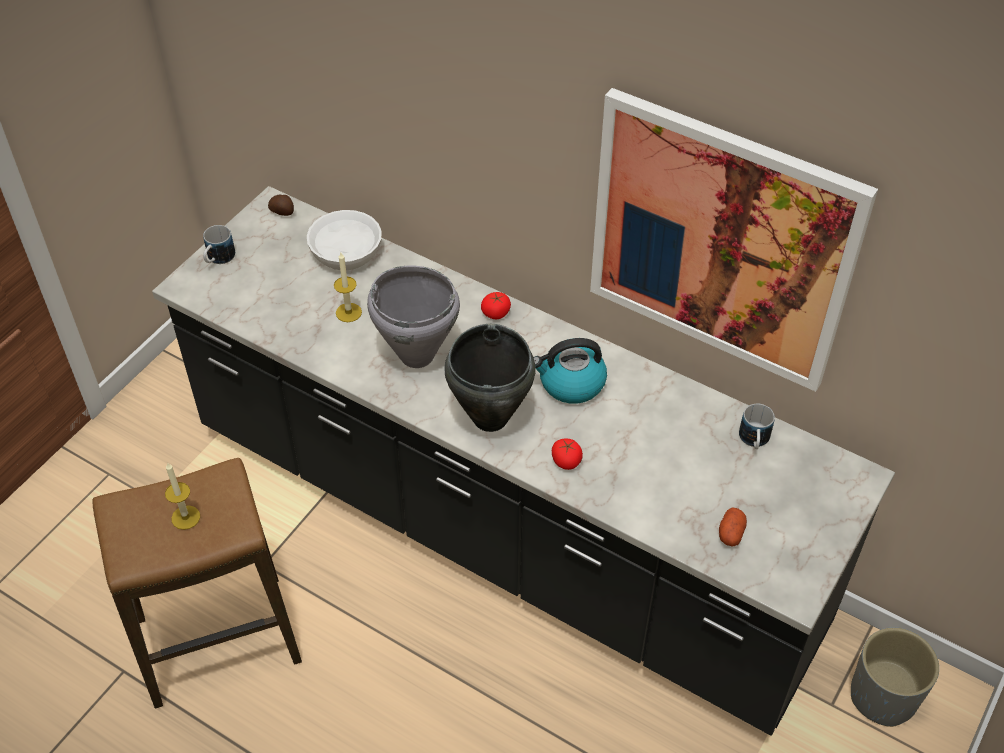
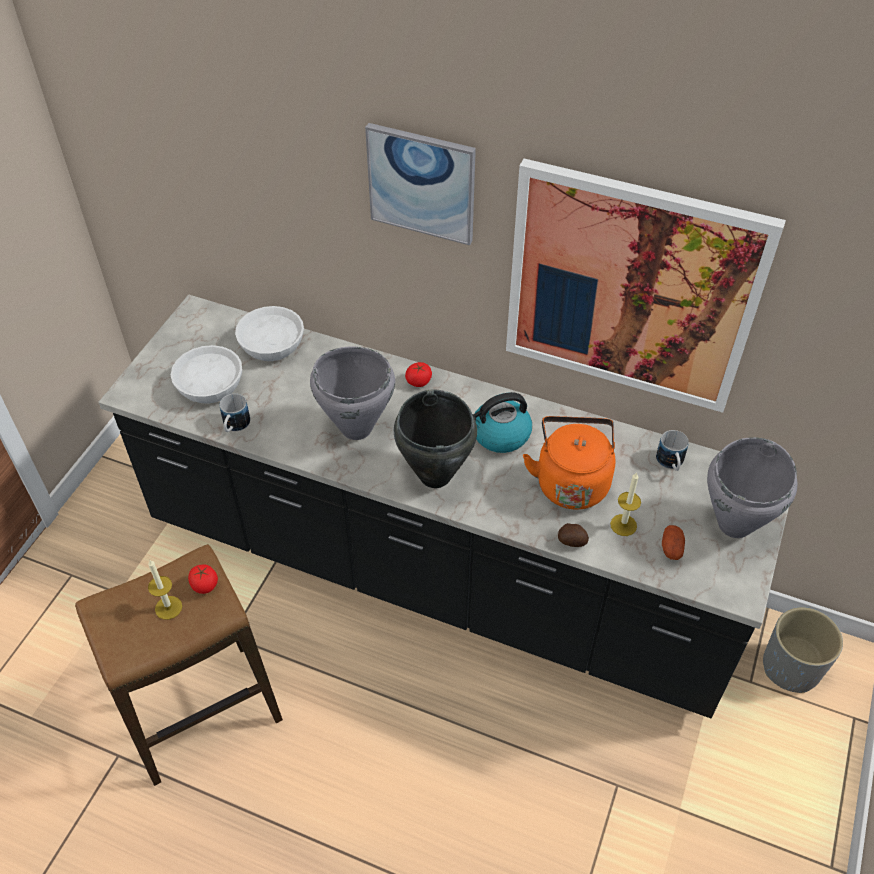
camera: 10 degrees left, 0 degrees up
mug [203,225,235,264] -> mug moved to [219,394,250,432]
potato [268,195,294,216] -> potato moved to [558,523,589,547]
candle [334,253,362,322] -> candle moved to [610,472,641,536]
tomato [552,439,583,470] -> tomato moved to [188,564,218,594]
none -> white bowl [171,345,242,403]
none -> picture [365,123,476,245]
none -> orange kettle [523,416,616,510]
none -> grey cooking pot [707,437,798,538]

